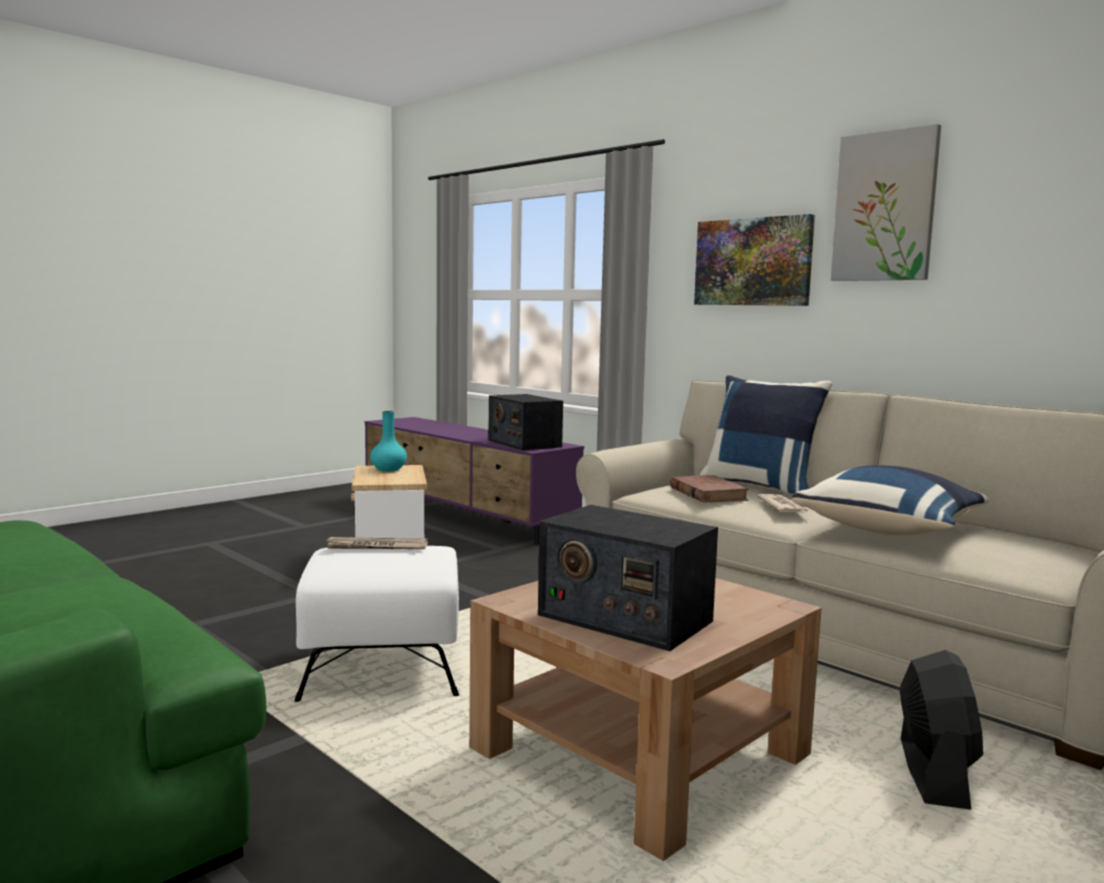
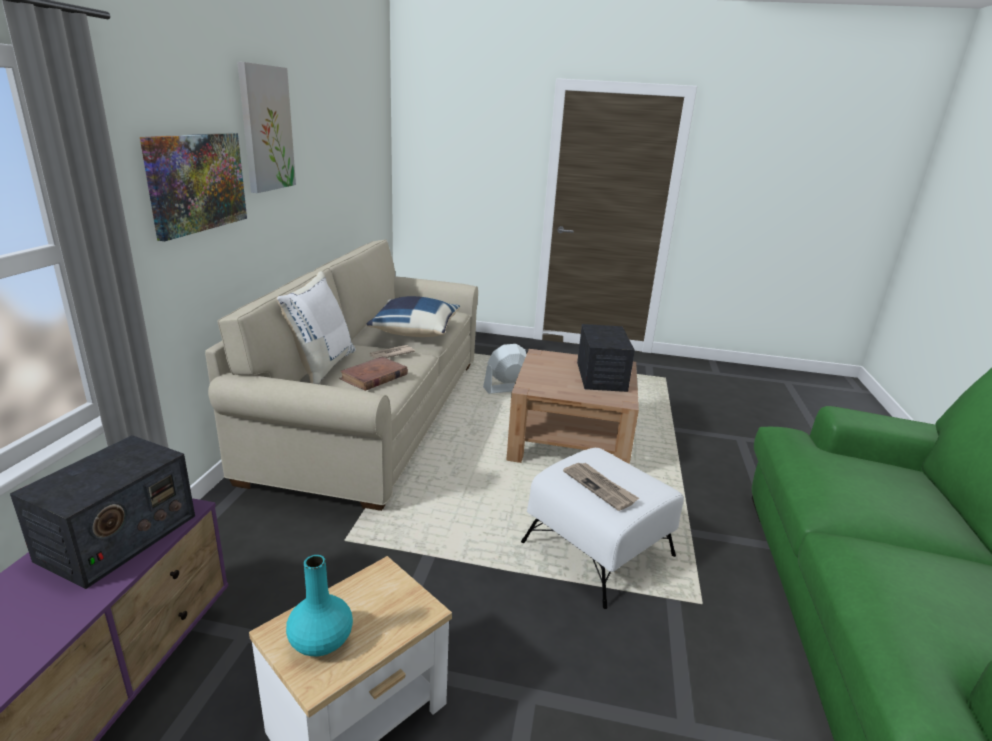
camera: 125 degrees left, 15 degrees up
blue pillow [700,375,832,494] -> white pillow [277,271,356,384]
black fan [900,650,983,810] -> white fan [483,344,527,394]

